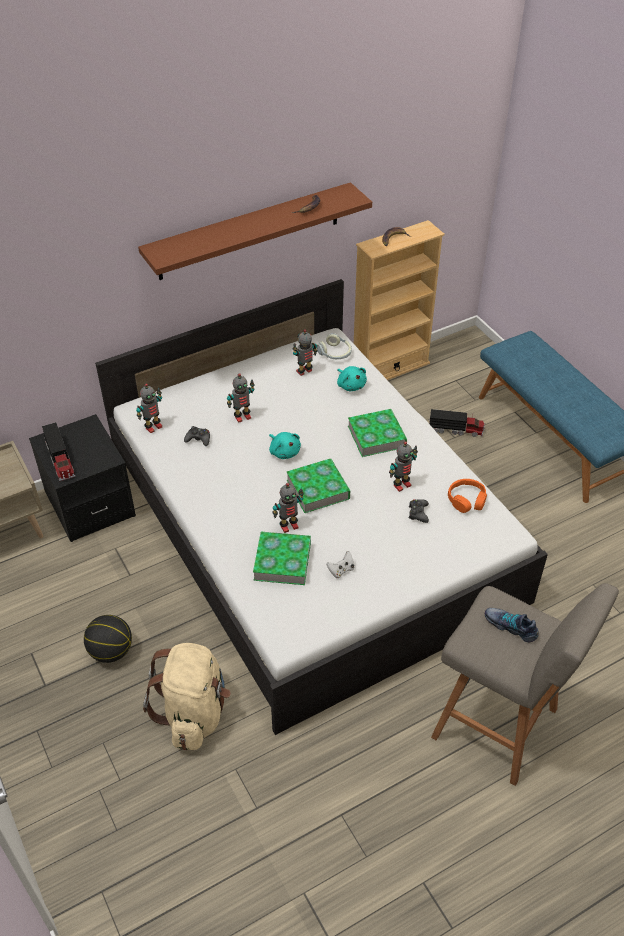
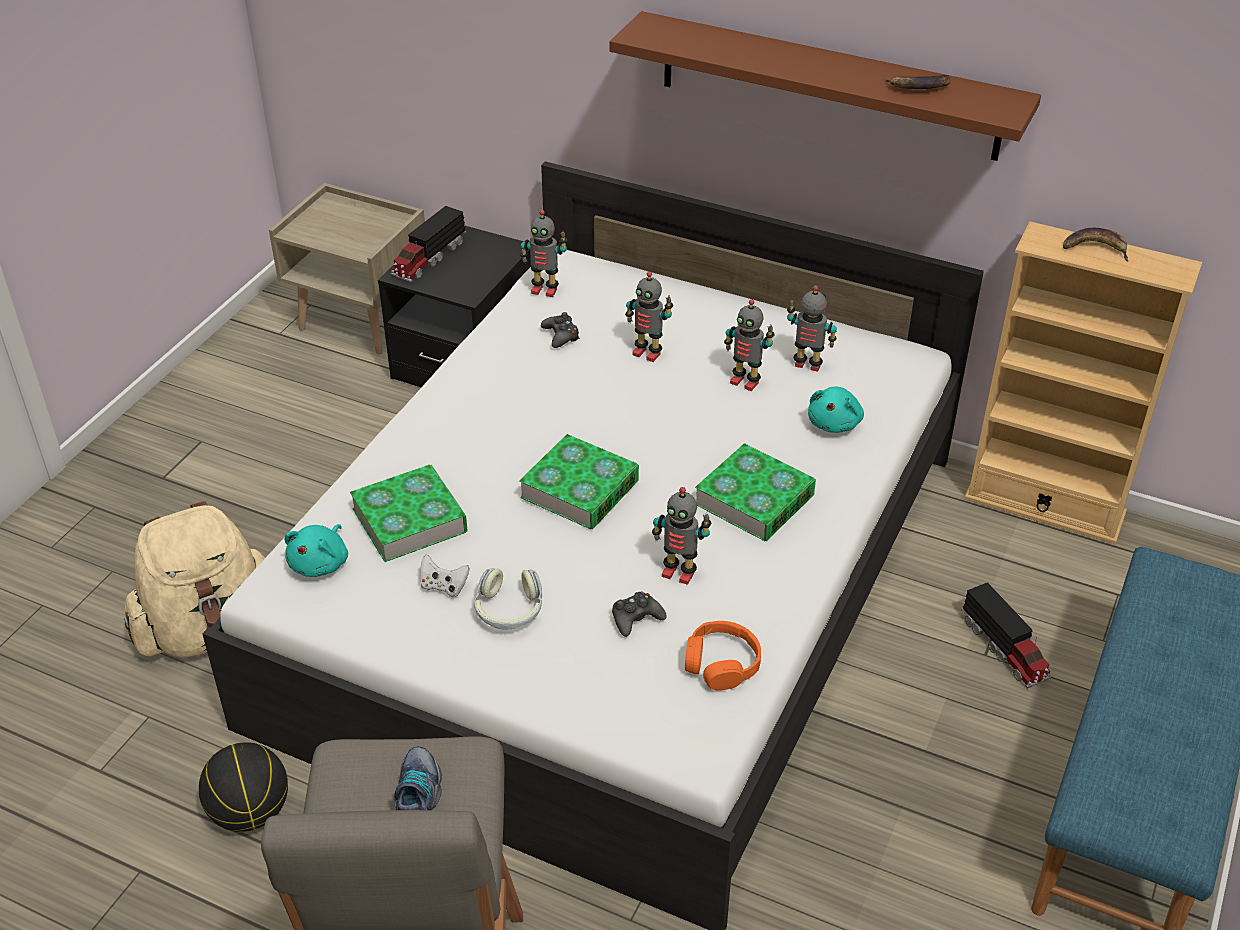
camera: 55 degrees right, 5 degrees down
basketball [84,615,132,663] -> basketball moved to [199,742,288,832]
turquoise plush toy [269,432,301,459] -> turquoise plush toy moved to [285,524,348,577]
toy robot [272,483,304,533] -> toy robot moved to [724,299,775,391]
headphones [317,333,352,359] -> headphones moved to [474,568,542,630]

